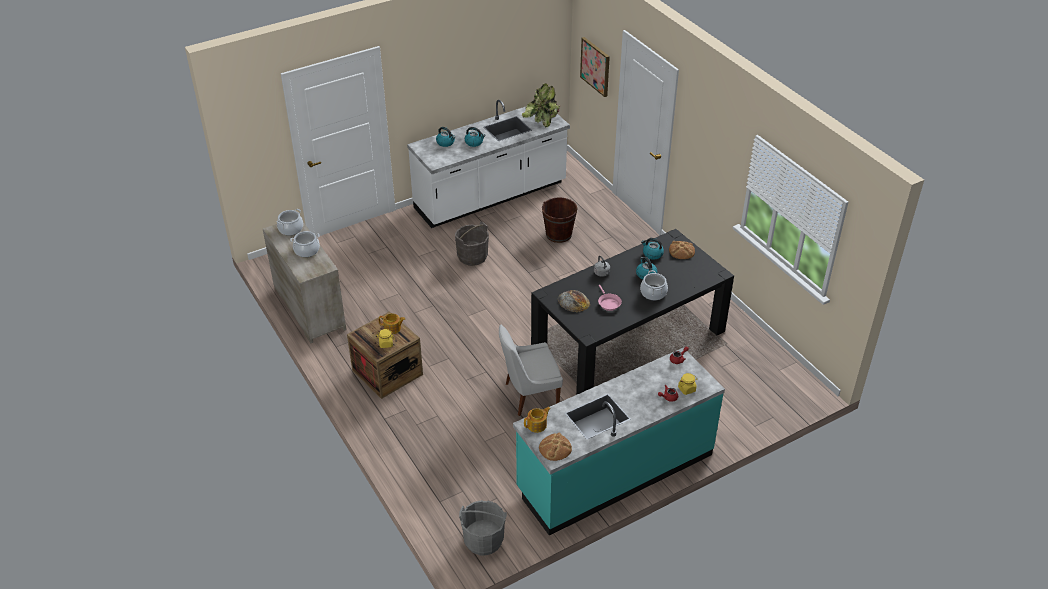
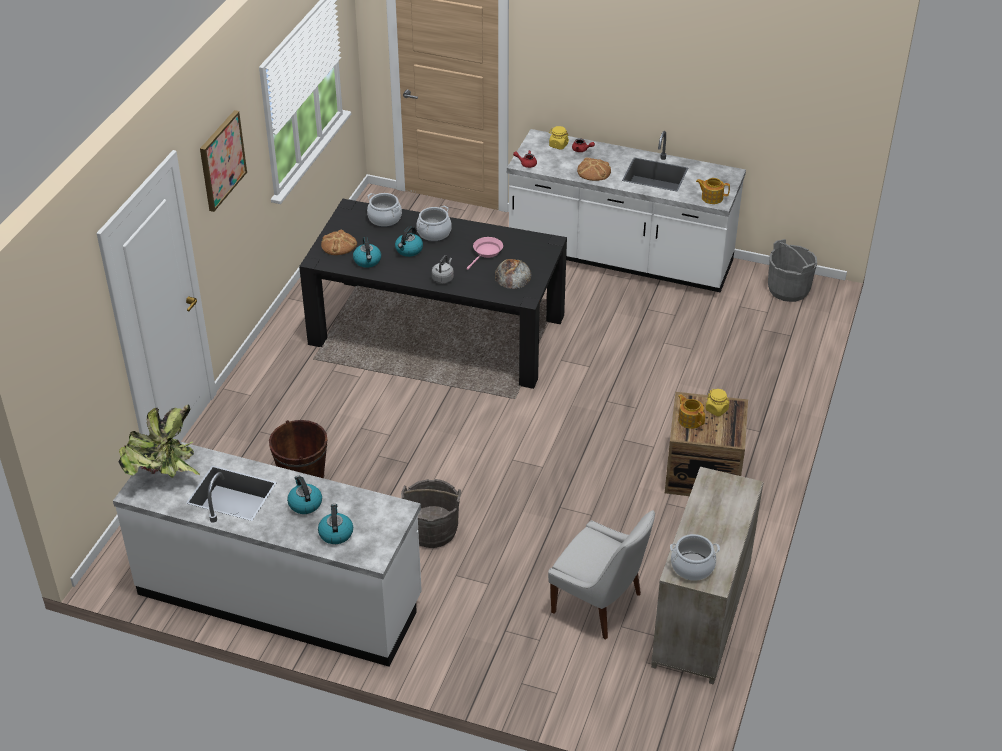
camera: 130 degrees left, 0 degrees up
cooking pot [290,231,320,257] -> cooking pot moved to [367,193,402,227]
white chair [499,325,563,416] -> white chair moved to [548,510,655,640]
turquoise counter [513,347,725,535] -> white counter [507,129,746,293]
bread [539,433,572,461] -> bread moved to [577,157,611,181]
picture [580,37,610,97] -> picture moved to [200,110,247,212]

